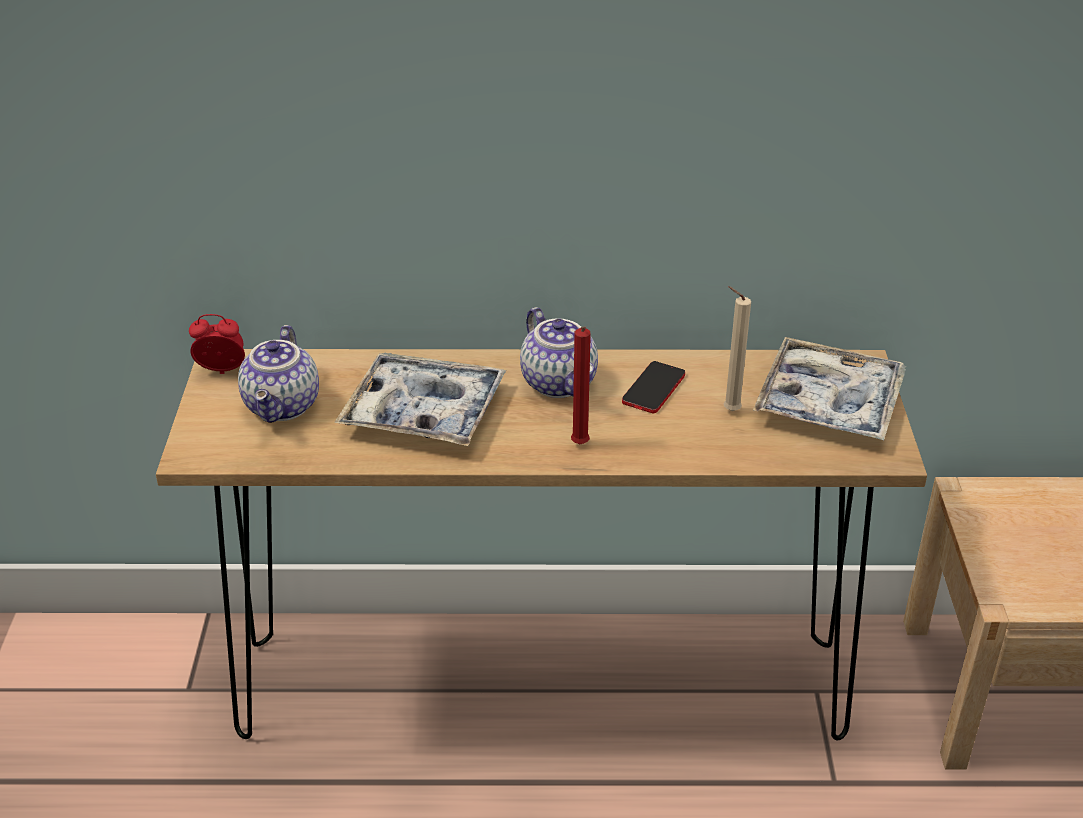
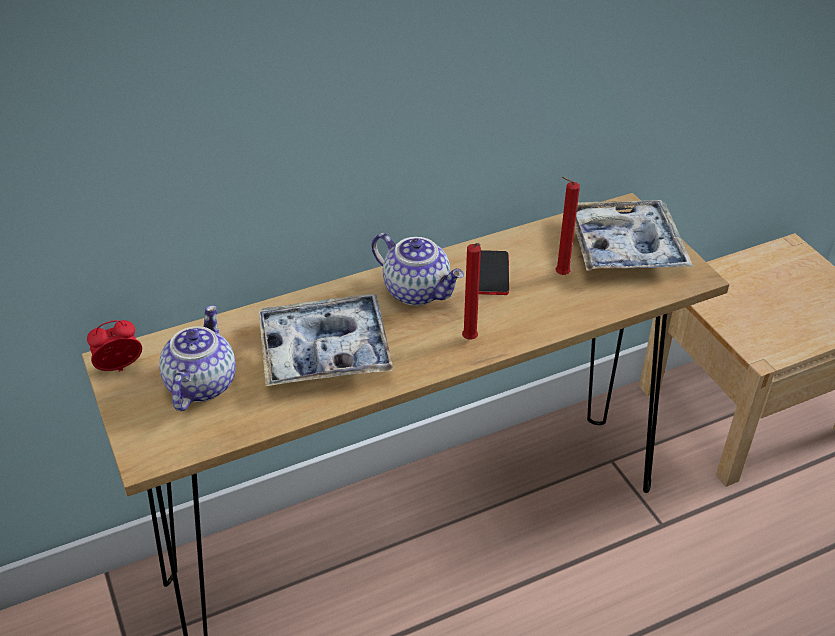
camera: 25 degrees left, 5 degrees up
teapot [238,325,319,423] -> teapot turned 150 degrees counterclockwise [159,305,236,411]
beige candle [724,286,751,411] -> red candle [556,177,580,275]

